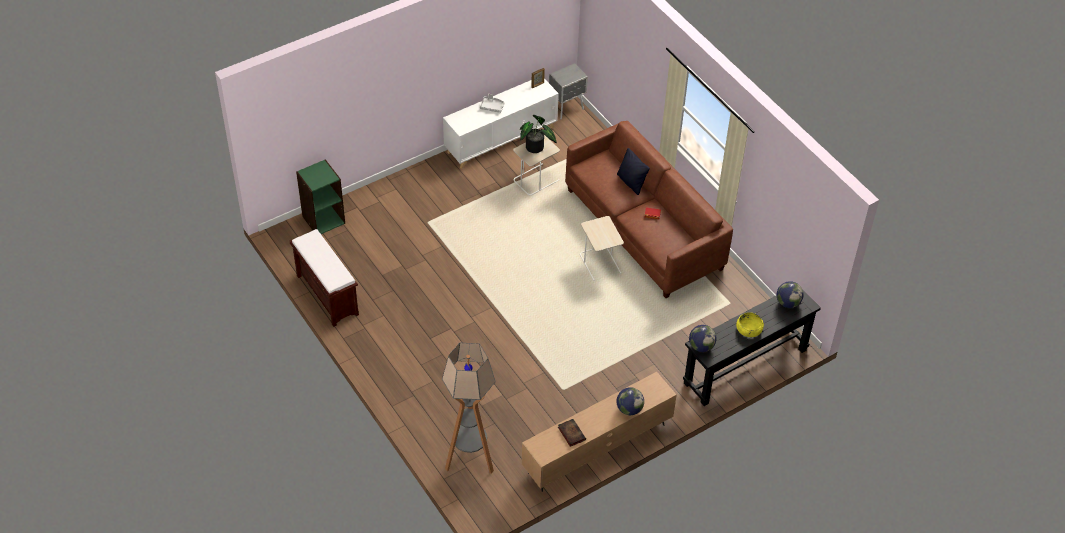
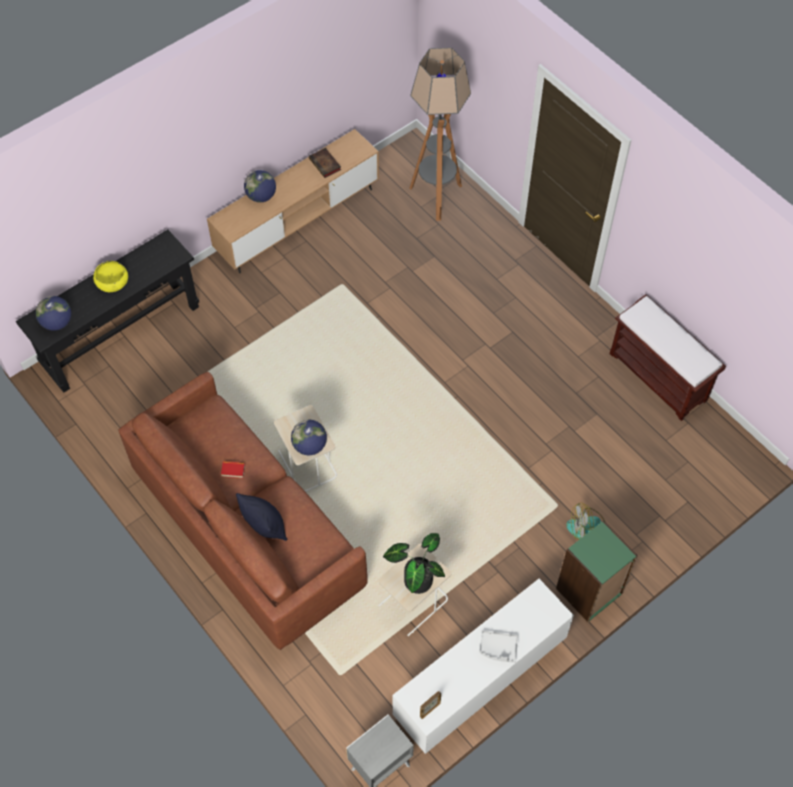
camera: 175 degrees right, 10 degrees up
green bookcase [296,159,345,234] -> green bookcase moved to [556,520,638,622]
globe [689,325,716,352] -> globe moved to [291,420,327,455]
none -> fan [566,502,606,541]

